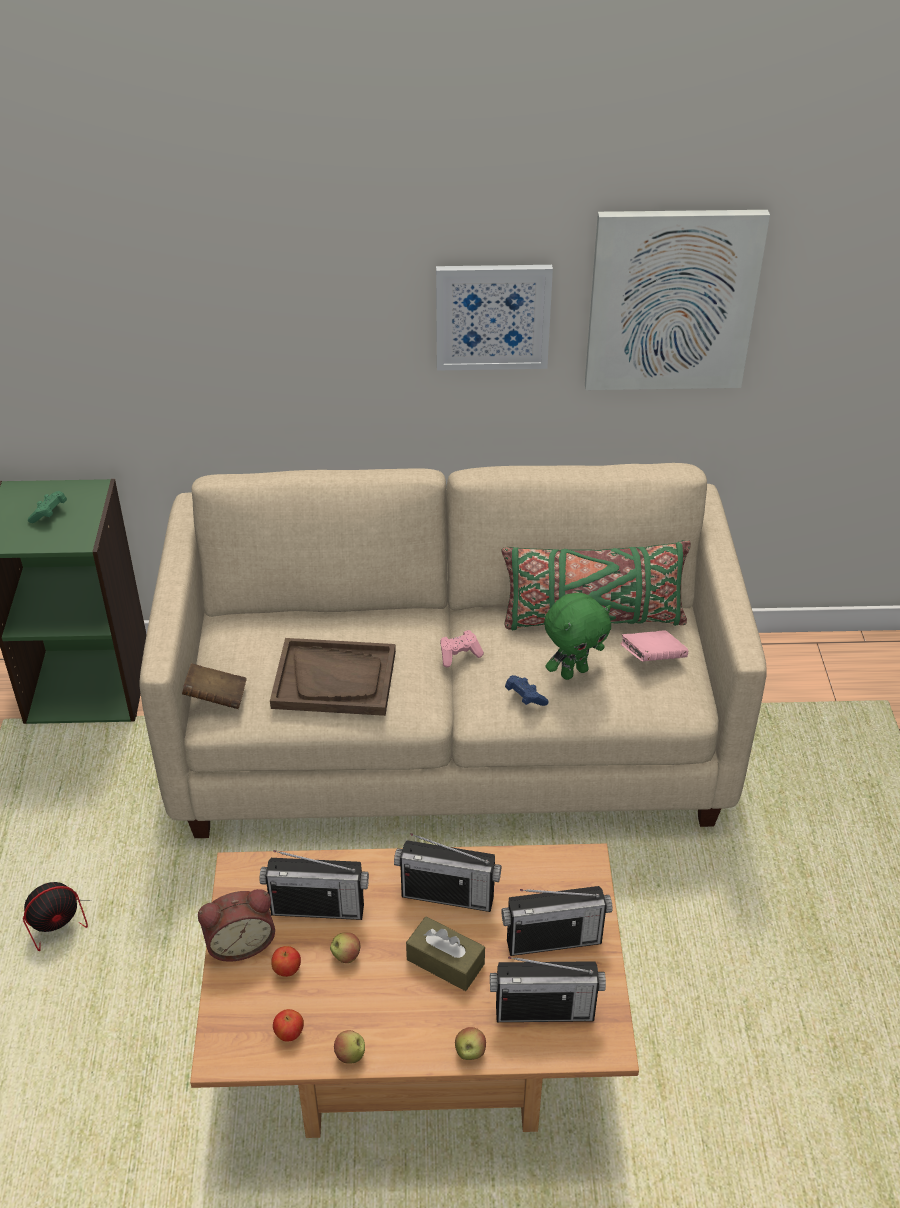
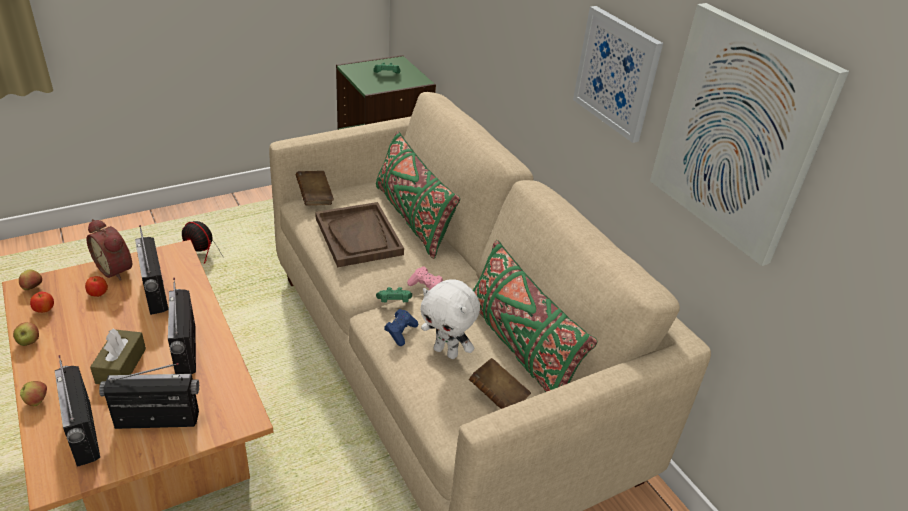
camera: 60 degrees right, 5 degrees down
apple [330,932,361,963] -> apple moved to [19,270,42,290]
radio [501,886,613,956] -> radio turned 120 degrees clockwise [99,363,199,429]
green plush toy [544,593,611,680] -> white plush toy [420,279,480,359]
pink book [620,630,688,662] -> brown book [469,358,531,409]
none -> green pillow [376,131,460,259]
none -> green game controller [376,287,412,302]

